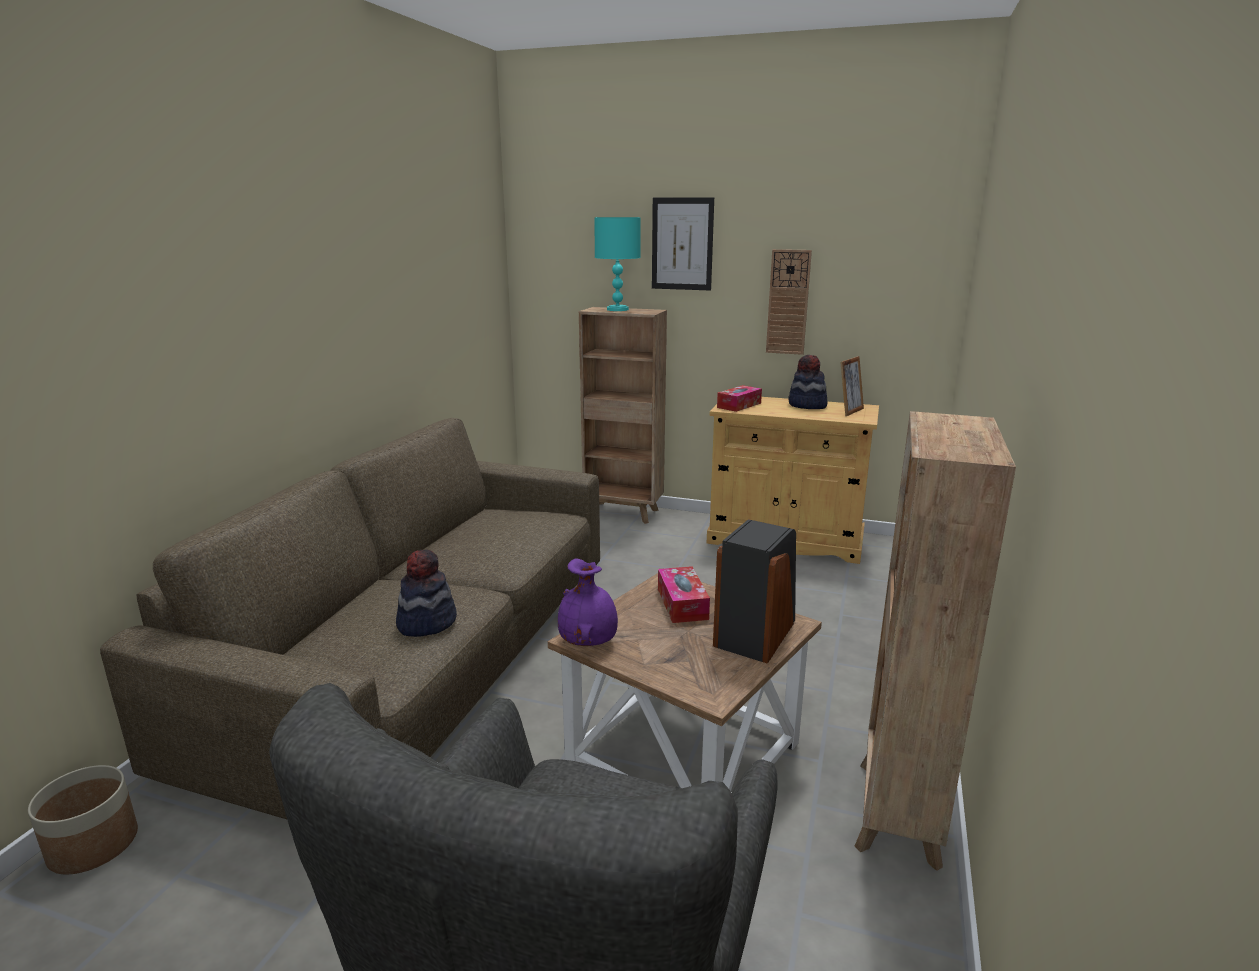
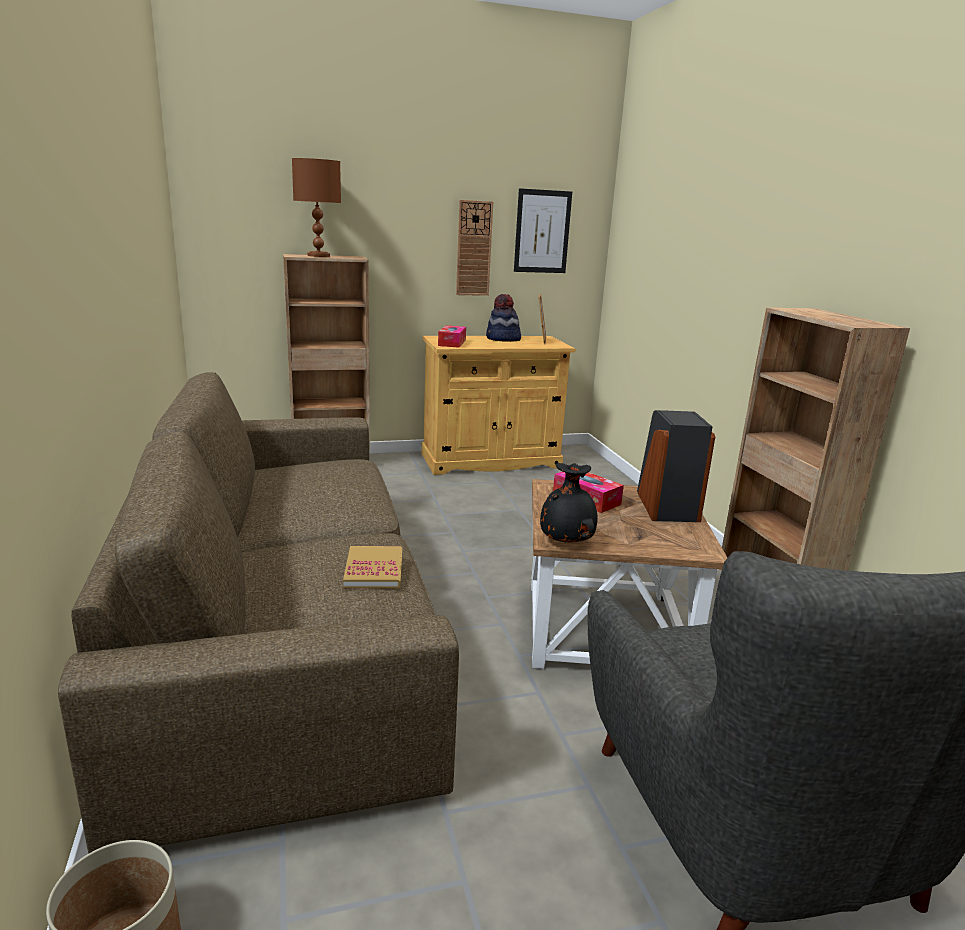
camera: 35 degrees left, 0 degrees up
hat [396,550,457,637] -> book [343,546,402,589]
purple vase [558,558,618,646] -> black vase [540,463,597,543]
turquoise table lamp [594,217,641,311] -> brown table lamp [292,158,341,257]
picture [652,197,714,291] -> picture moved to [514,188,572,273]

